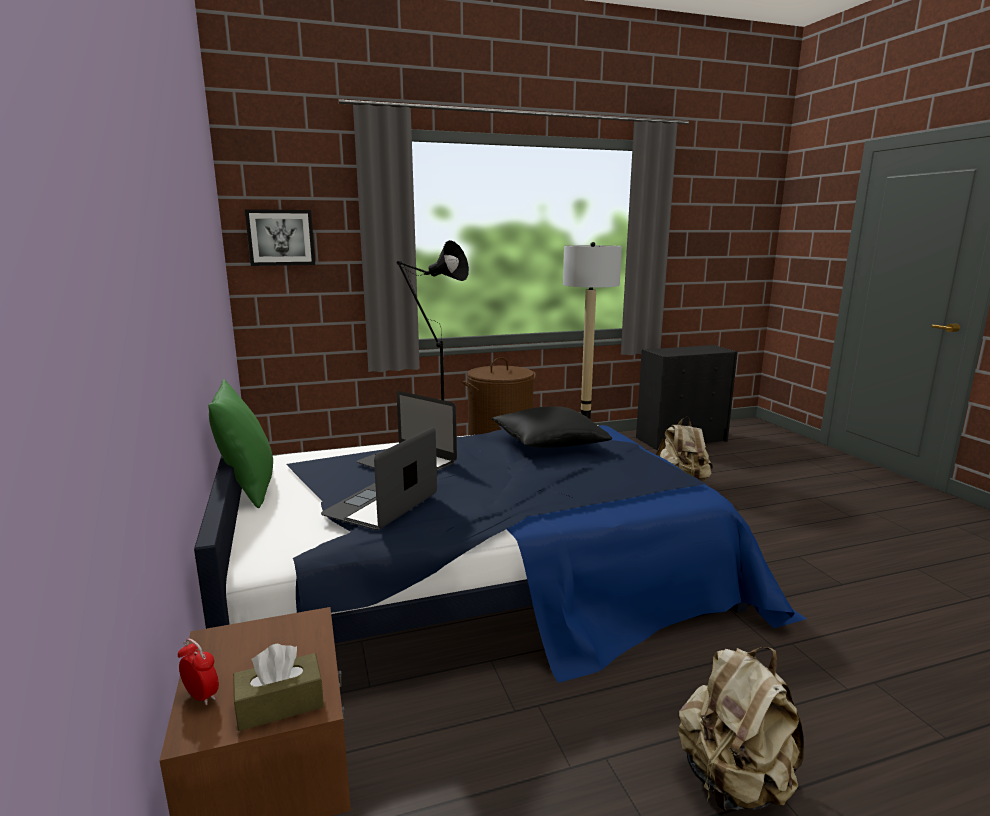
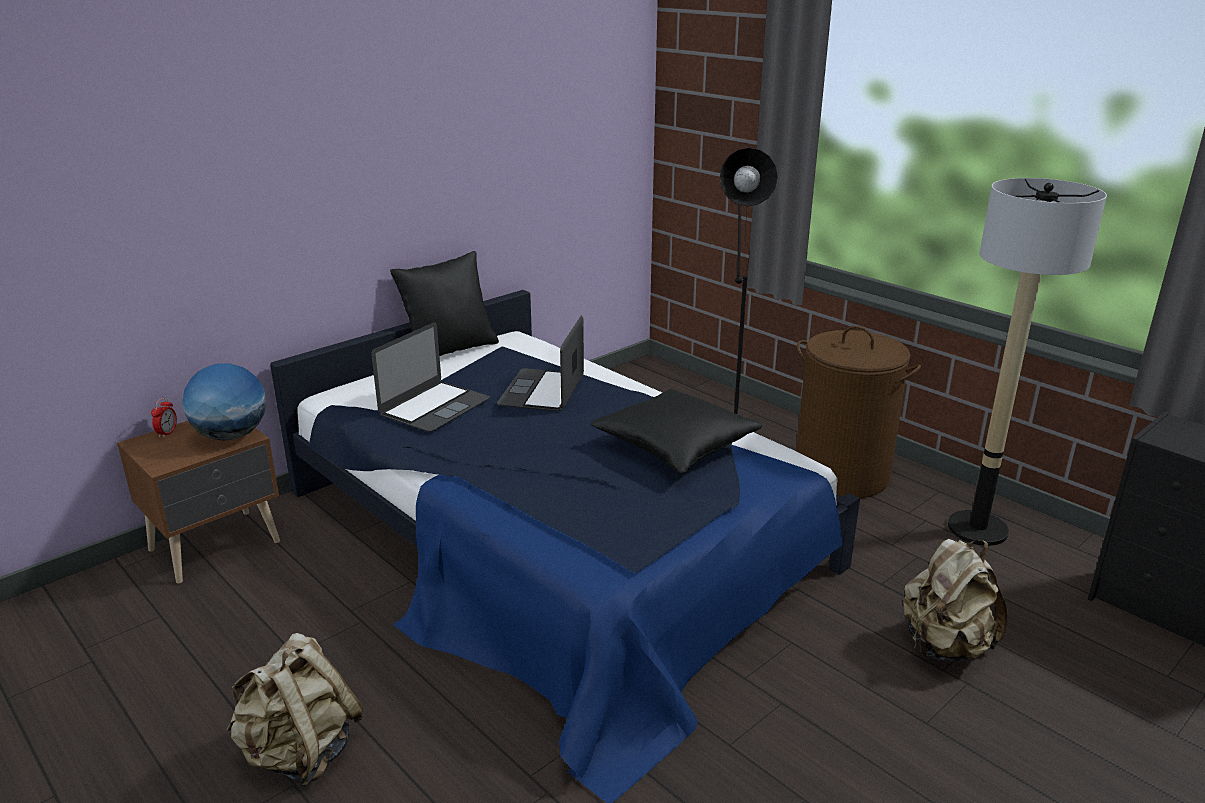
camera: 65 degrees right, 10 degrees up
green pillow [208,379,273,508] -> black pillow [390,251,499,356]
brown tissue box [233,644,324,731] -> none
picture [245,209,315,266] -> none
laptop [321,427,437,530] -> laptop turned 120 degrees clockwise [371,322,490,432]
none -> globe [182,363,266,441]

